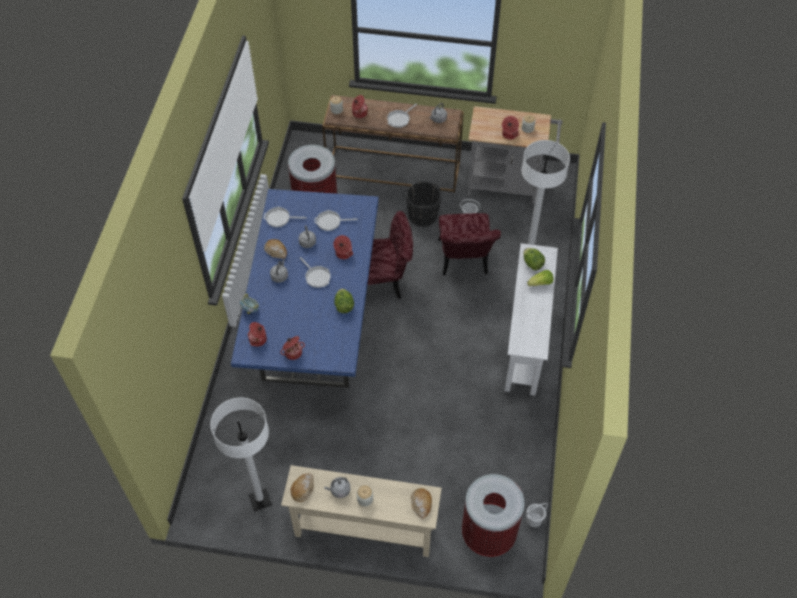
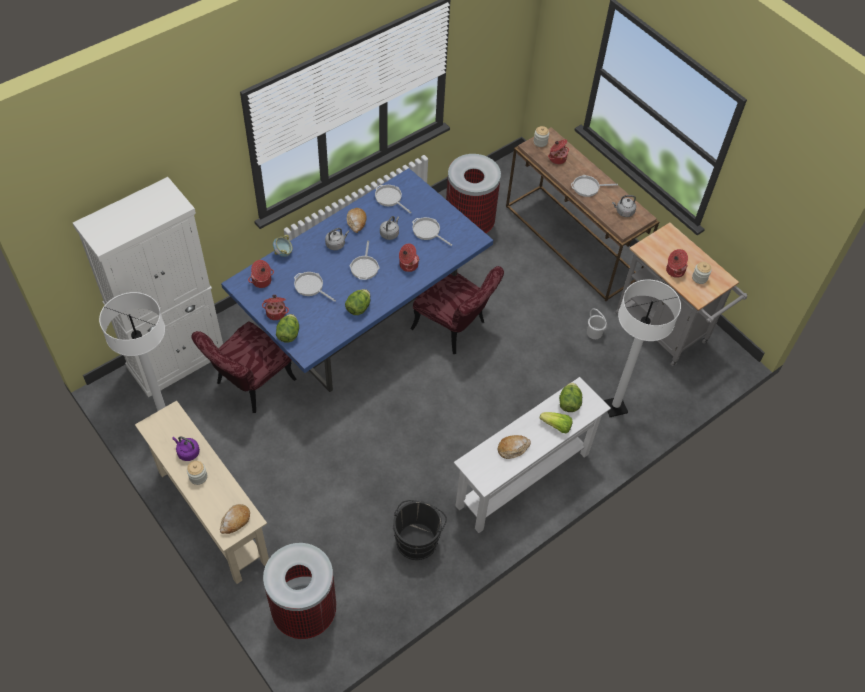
camera: 40 degrees right, 0 degrees up
bread [290,473,314,502] -> bread moved to [498,435,531,459]
grey kettle [324,477,351,498] -> purple kettle [172,436,200,461]
black bucket [402,182,441,227] -> black bucket moved to [393,500,447,560]
red chair [438,213,501,276] -> red chair moved to [191,321,296,413]
white bucket [526,503,548,527] -> none
none -> white cabinet [73,177,223,397]
none -> lettuce [276,314,299,343]
none -> frying pan [294,272,336,302]

